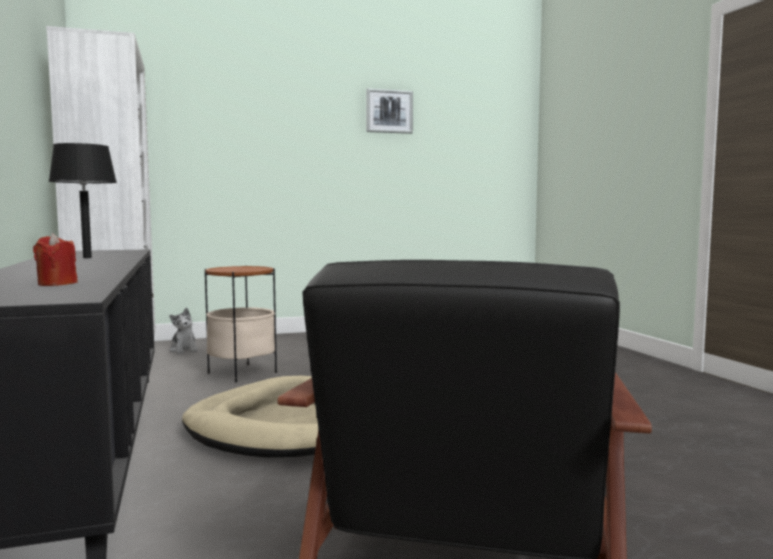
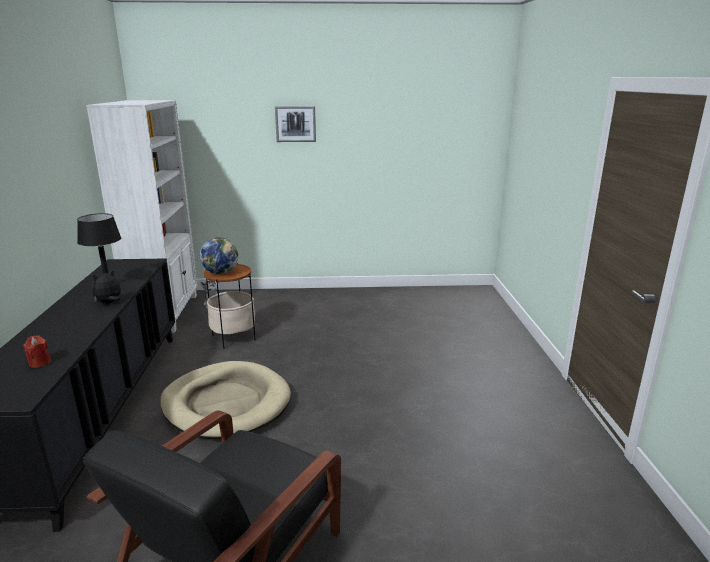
camera: 15 degrees right, 15 degrees up
picture [366,88,413,134] -> picture moved to [275,106,316,142]
none -> plush toy [92,270,121,304]
none -> globe [200,237,238,274]

